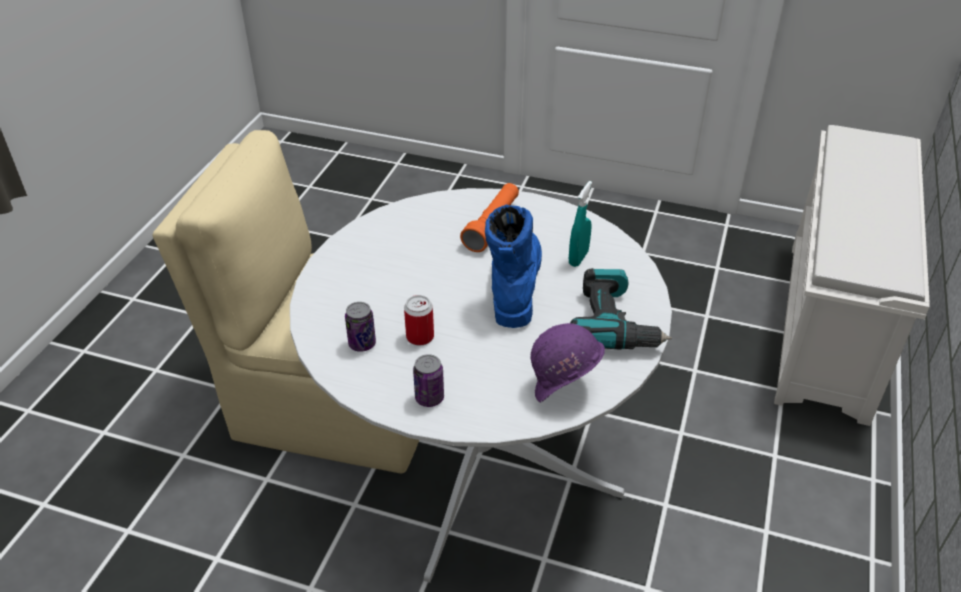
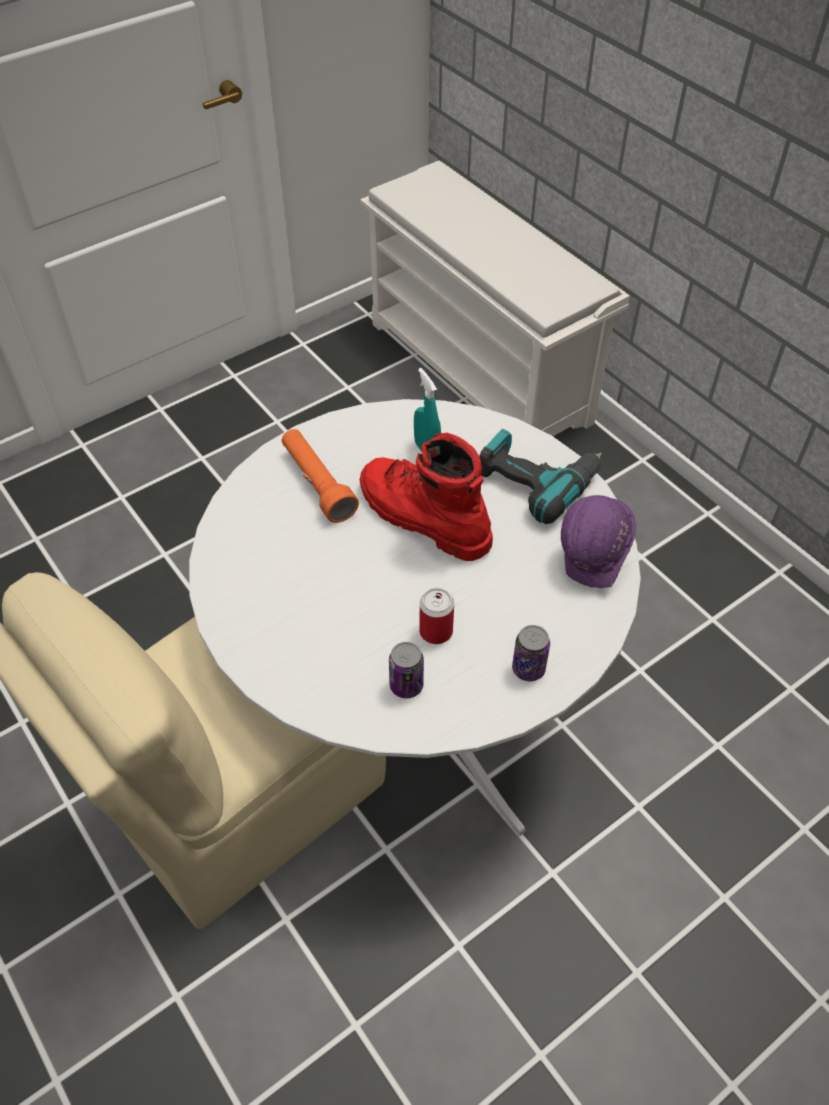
camera: 55 degrees left, 10 degrees up
blue boot [485,204,542,328] -> red boot [360,433,493,561]

